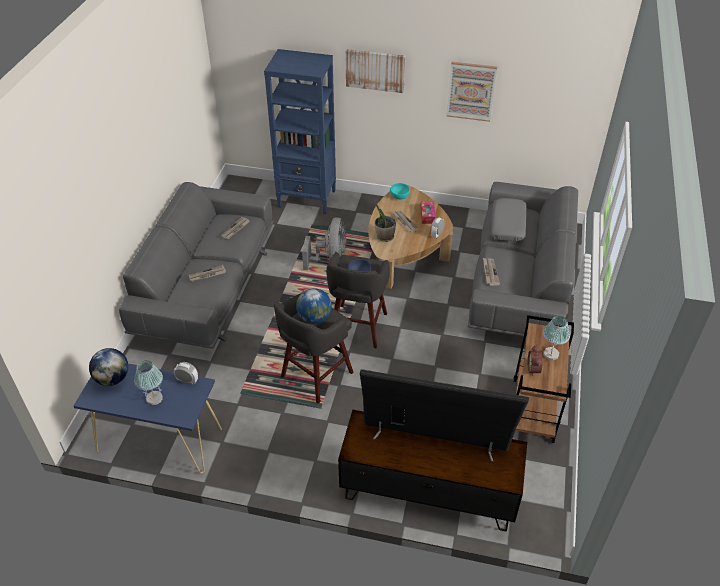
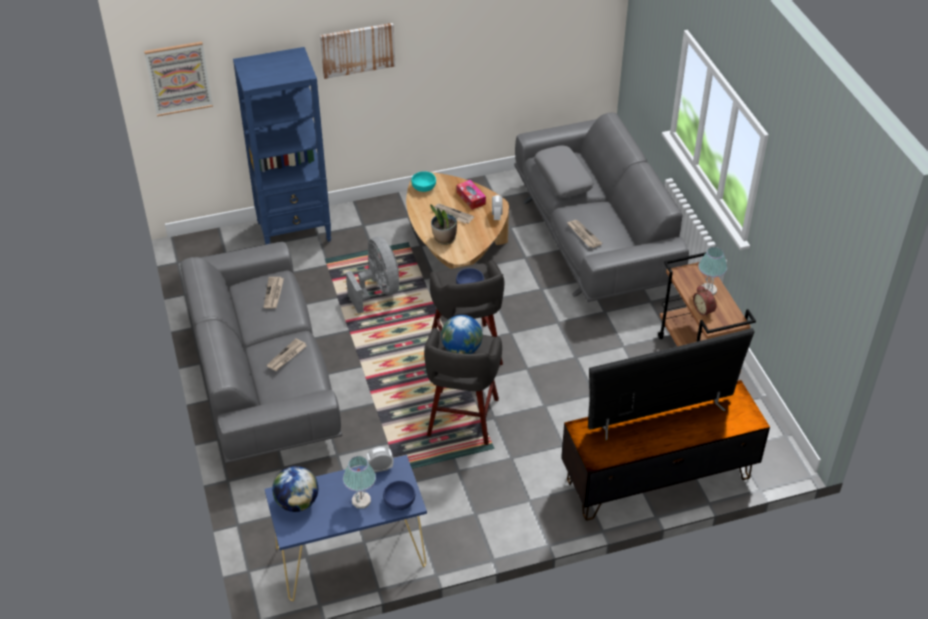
camera: 30 degrees left, 0 degrees up
picture [447,62,497,122] -> picture moved to [144,42,213,116]
none -> blue bowl [383,481,415,510]

